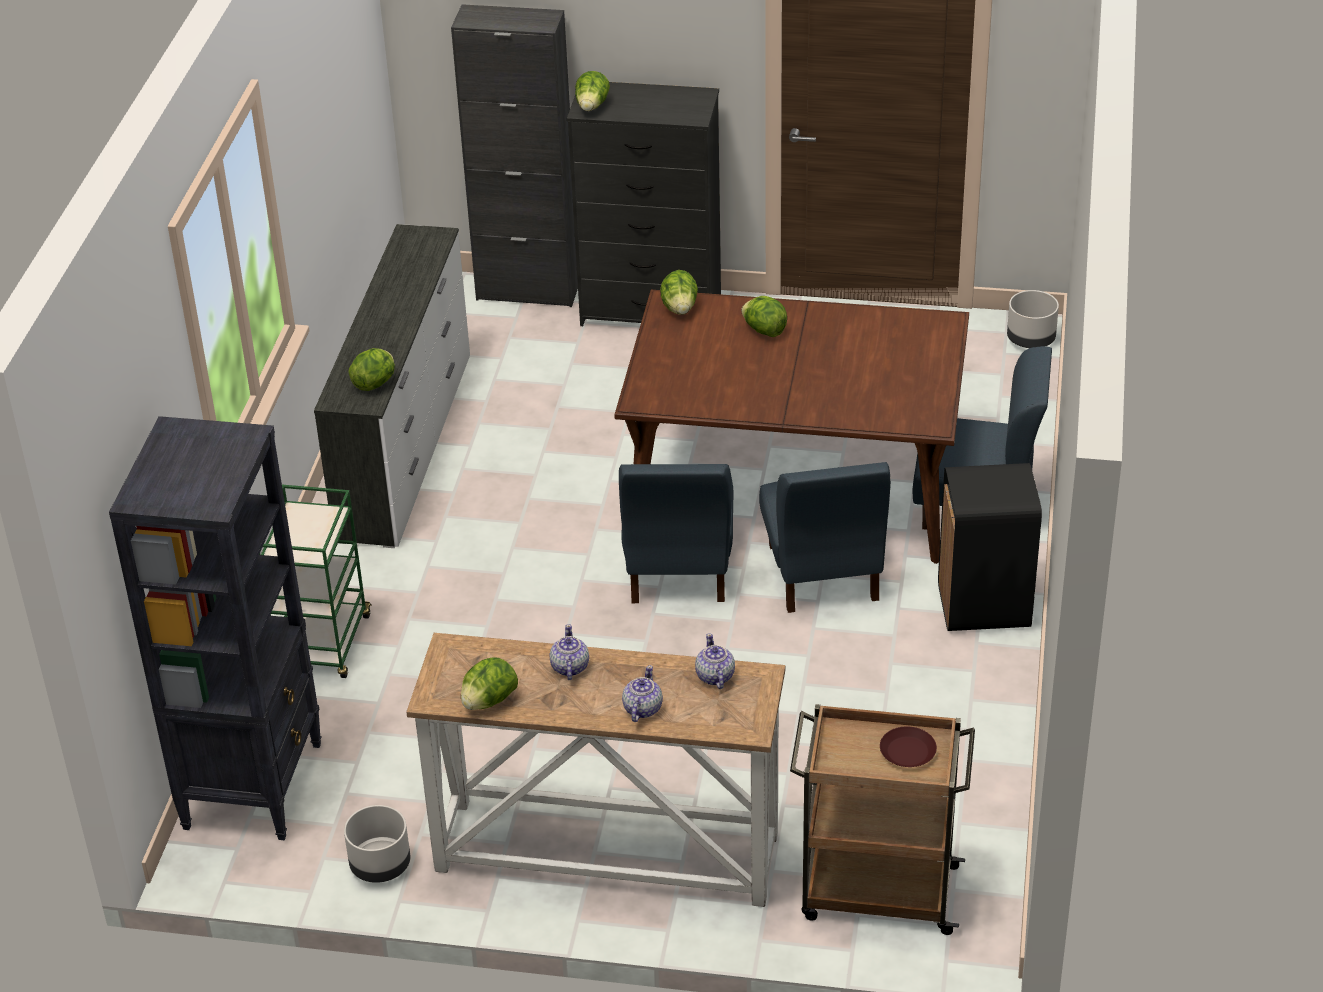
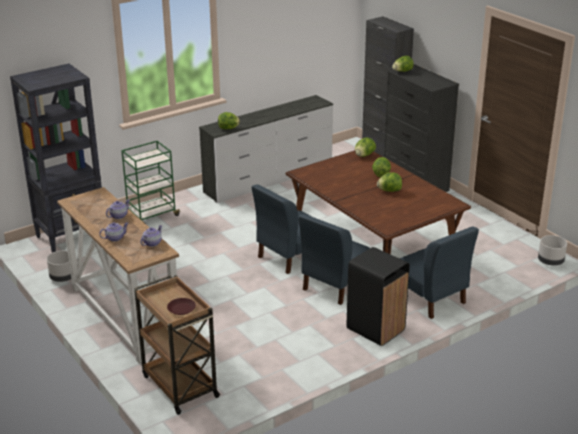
camera: 45 degrees right, 10 degrees down
lettuce [461,658,518,710] -> lettuce moved to [377,172,402,192]

